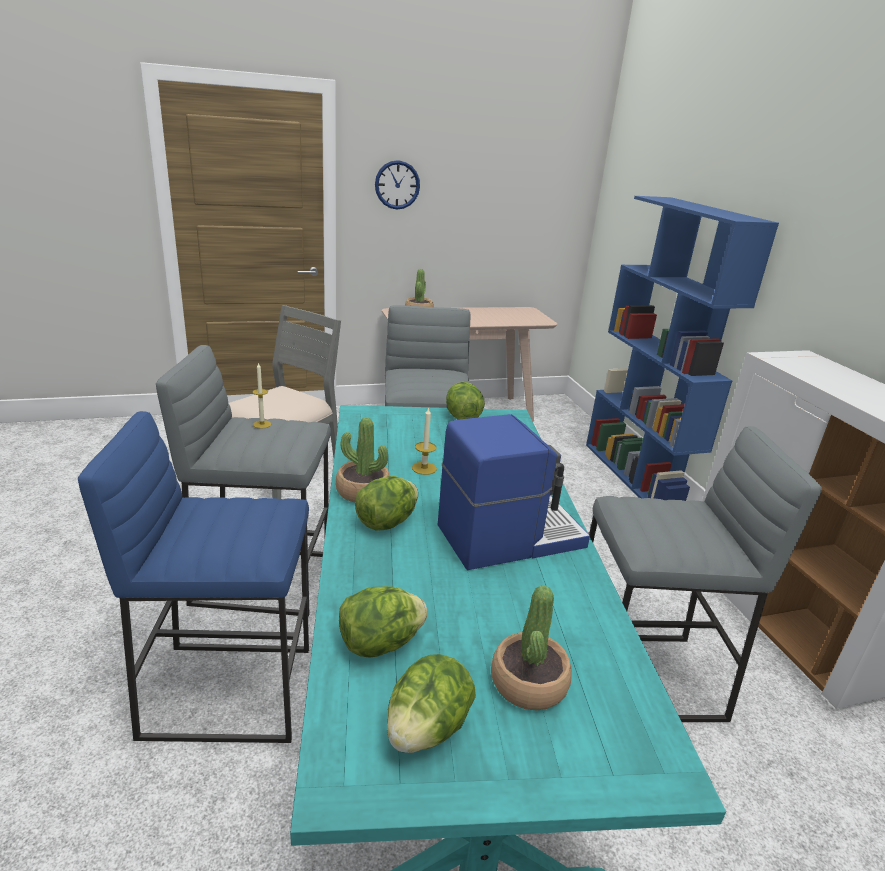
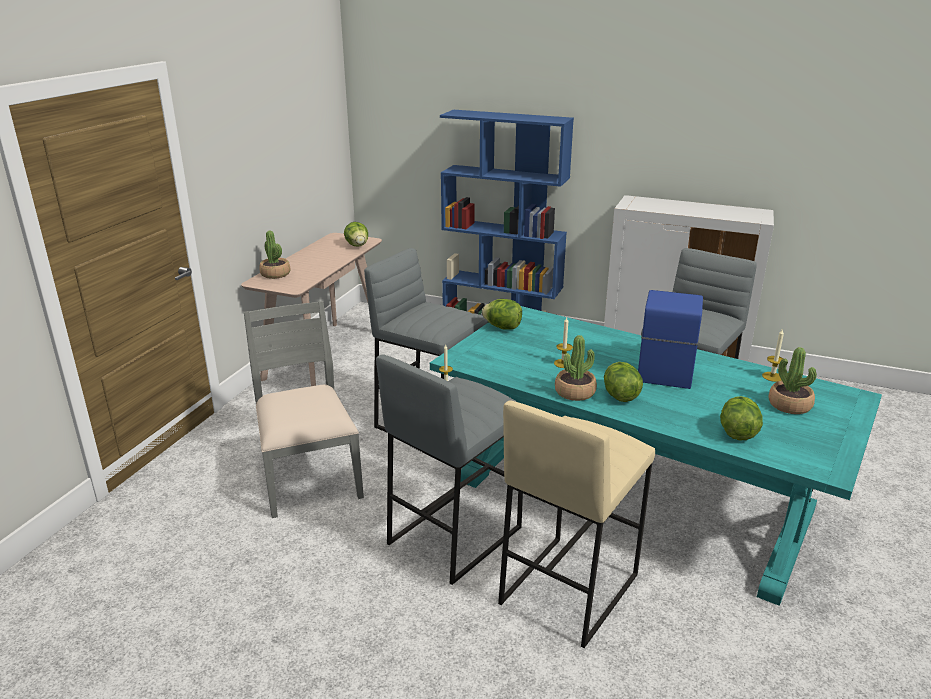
camera: 50 degrees left, 0 degrees up
blue stool [78,411,309,743] -> beige stool [498,400,655,648]
wall clock [375,160,420,209] -> none
lettuce [387,654,476,753] -> lettuce moved to [344,222,368,247]
none -> candle [762,328,784,382]

